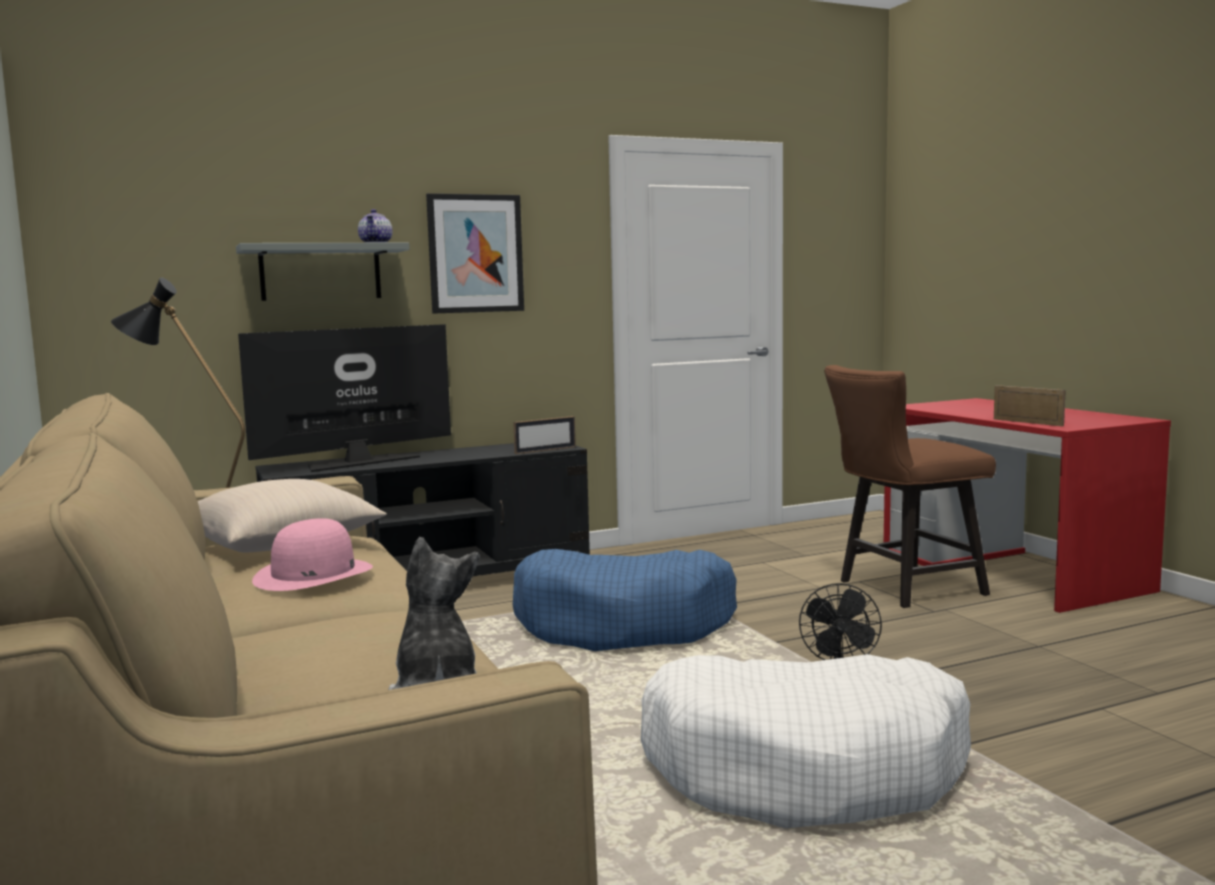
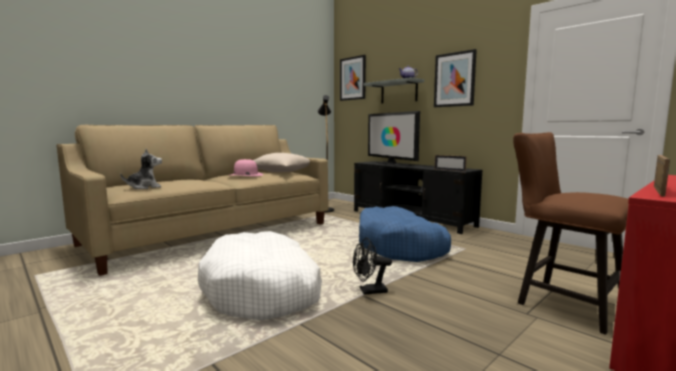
camera: 70 degrees right, 0 degrees up
television [238,324,451,472] -> television turned 150 degrees counterclockwise [368,111,420,166]
none -> picture [340,55,366,101]

